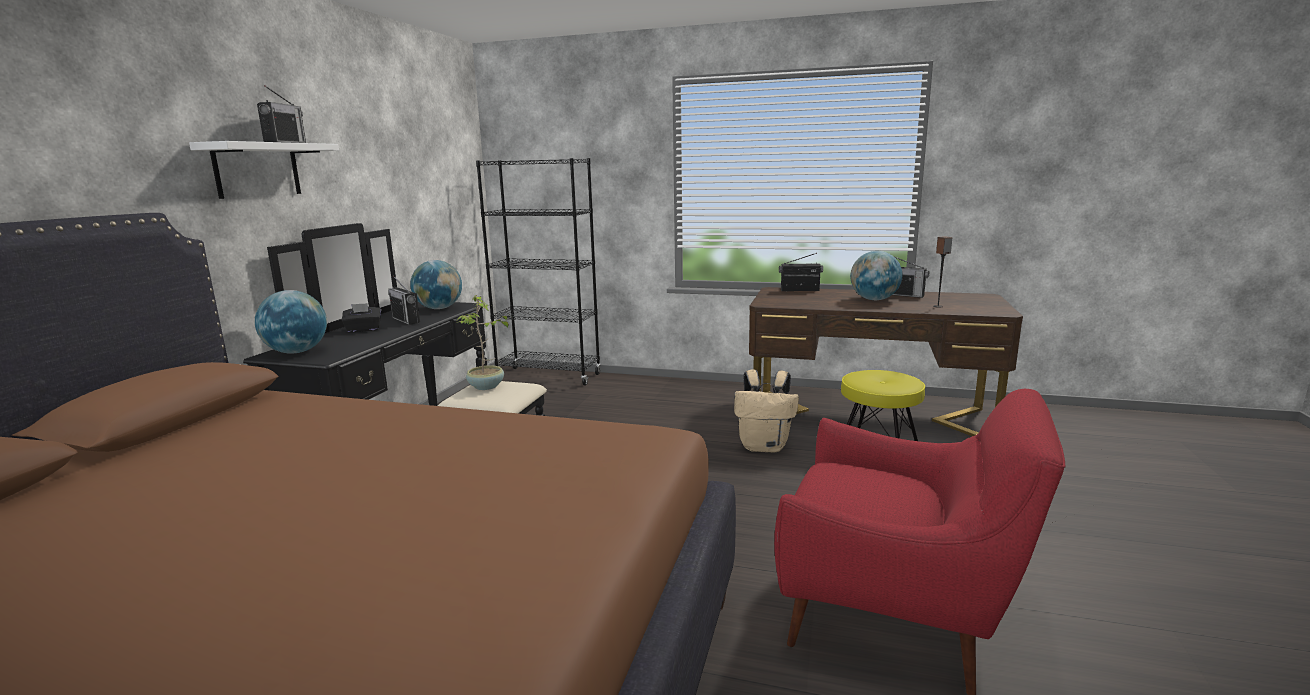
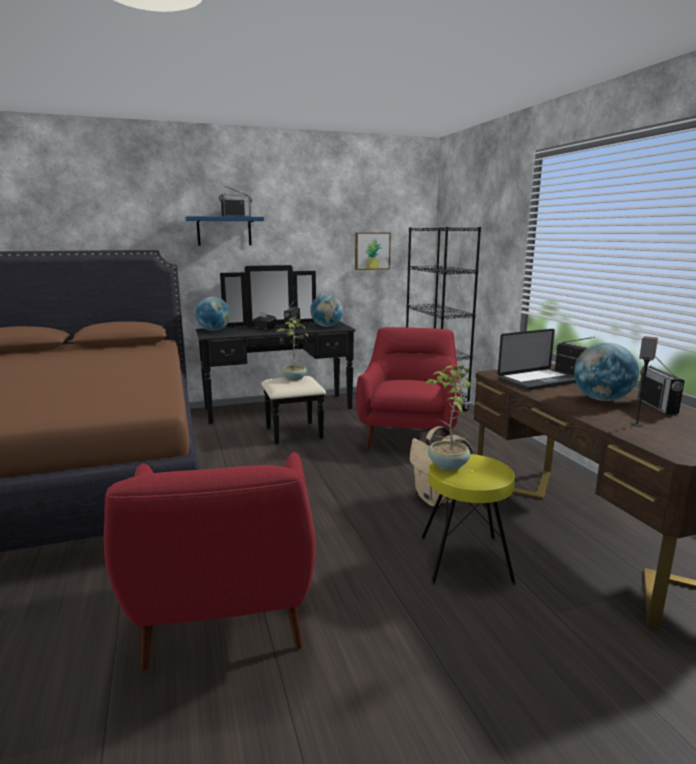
camera: 55 degrees right, 0 degrees up
white shelf [189,141,339,199] -> blue shelf [185,216,264,246]
none -> picture [355,232,391,270]
none -> red armchair [356,327,461,449]
none -> potted plant [425,366,470,470]
none -> laptop [498,329,576,390]

